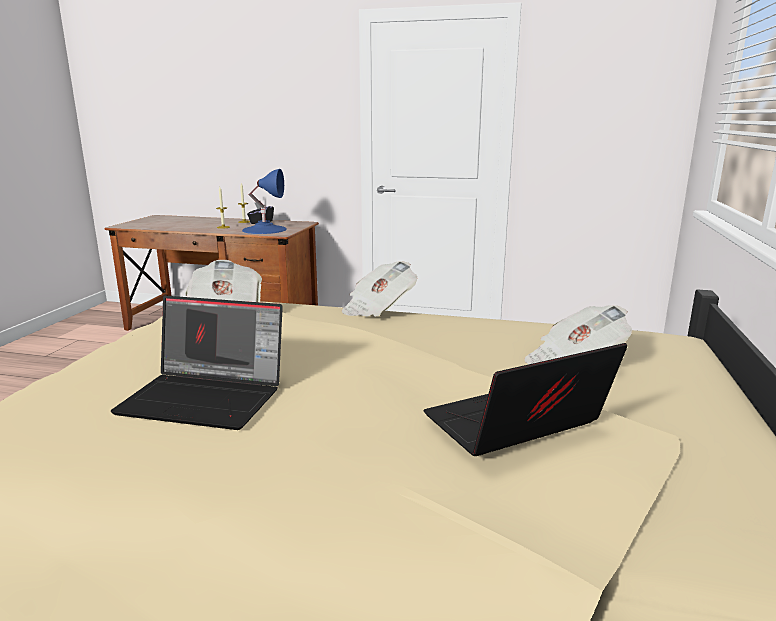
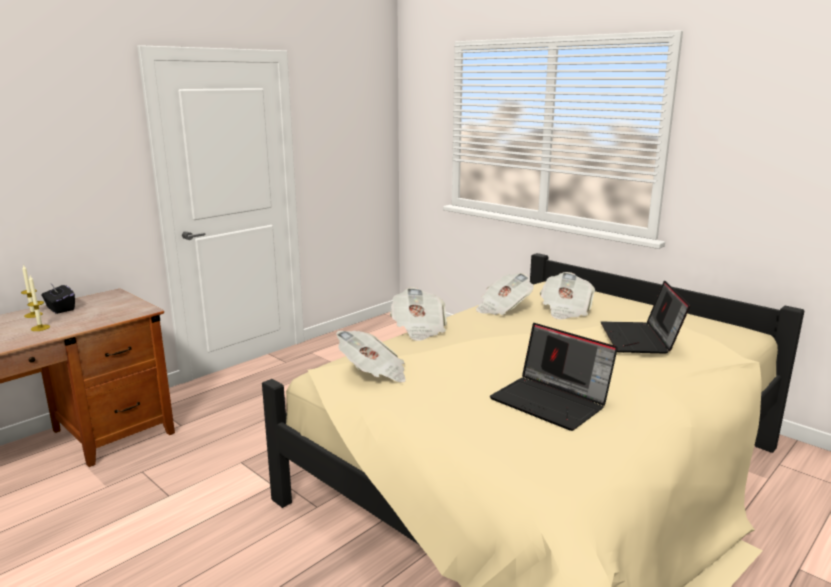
camera: 60 degrees left, 0 degrees up
laptop [111,296,283,430] -> laptop turned 90 degrees clockwise [490,323,618,431]
blue table lamp [242,169,287,234] -> none
none -> newspaper [476,273,534,315]

